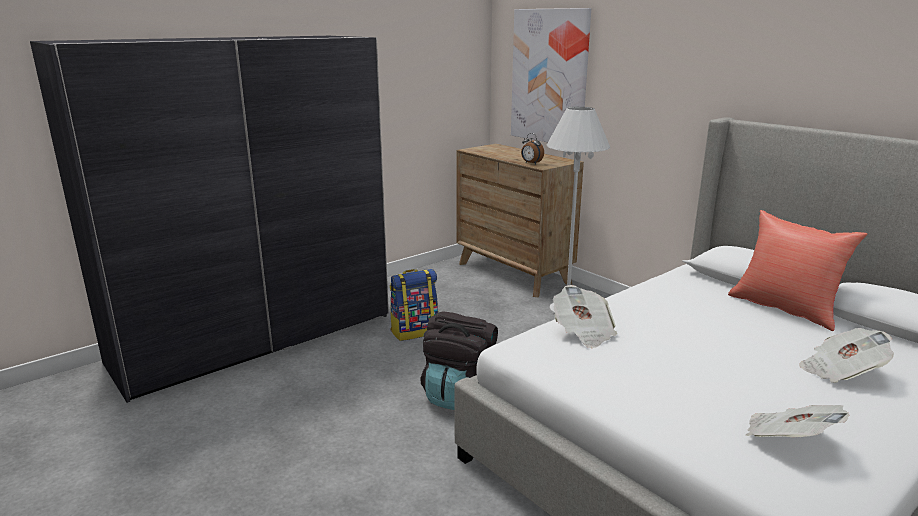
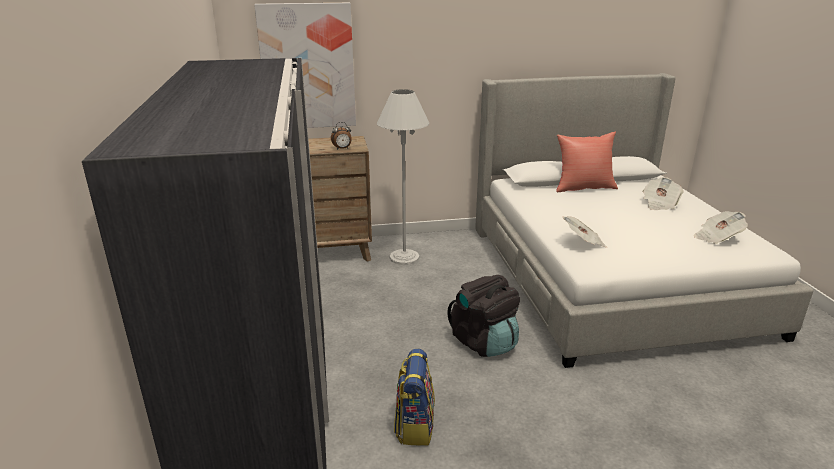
camera: 60 degrees left, 5 degrees up
backpack [390,269,439,341] -> backpack moved to [394,349,435,446]

